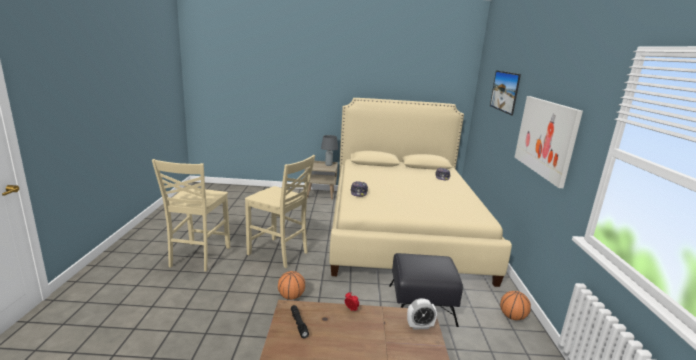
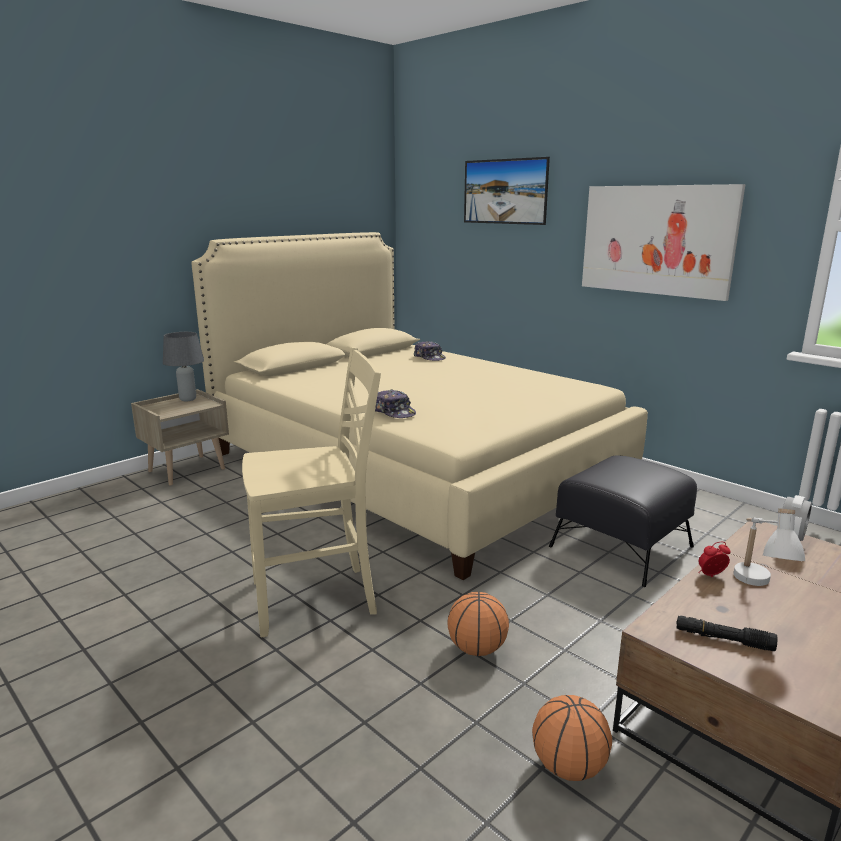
camera: 45 degrees left, 0 degrees up
beige chair [152,159,230,272] -> none
basketball [500,291,531,320] -> basketball moved to [532,695,612,781]
none -> white table lamp [734,508,805,586]

